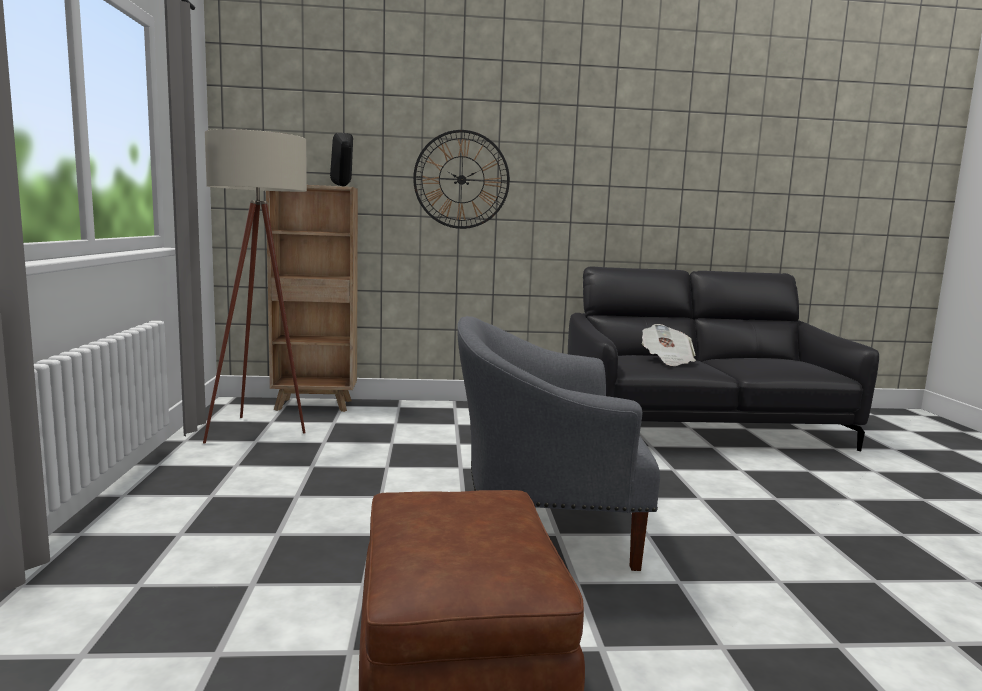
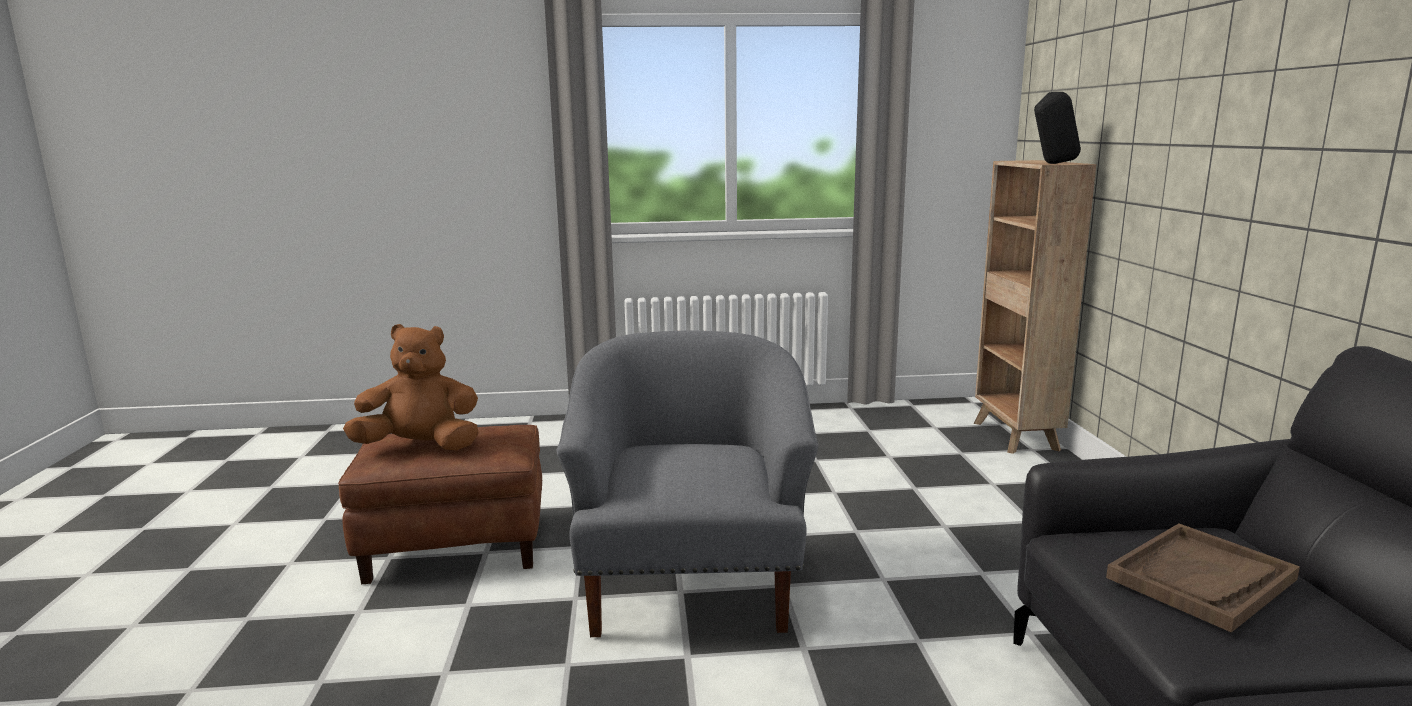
camera: 90 degrees right, 5 degrees up
beige floor lamp [203,129,307,444] -> none
wall clock [413,130,510,229] -> none
newspaper [642,324,696,366] -> brown tray [1106,523,1300,633]
none -> brown plush toy [343,324,479,450]

